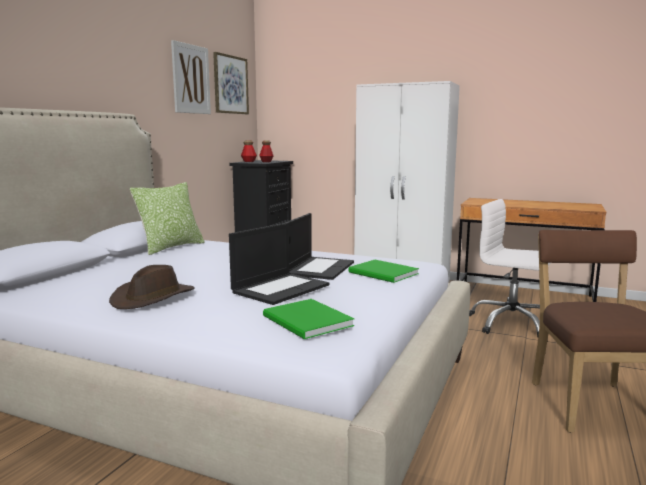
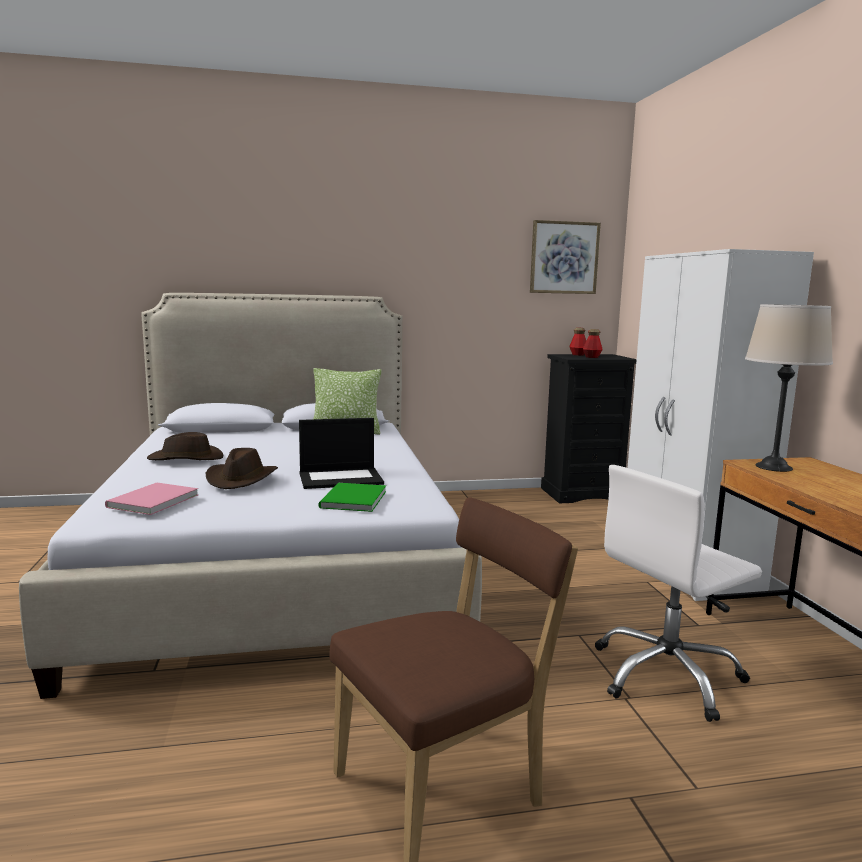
camera: 55 degrees right, 0 degrees up
picture [171,40,211,114] -> none
laptop [229,223,329,305] -> brown hat [205,448,278,489]
green book [263,299,354,339] -> pink book [105,483,199,515]
white office chair [469,199,551,337] -> white office chair turned 120 degrees counterclockwise [595,465,762,722]
none -> beige table lamp [745,304,833,472]

